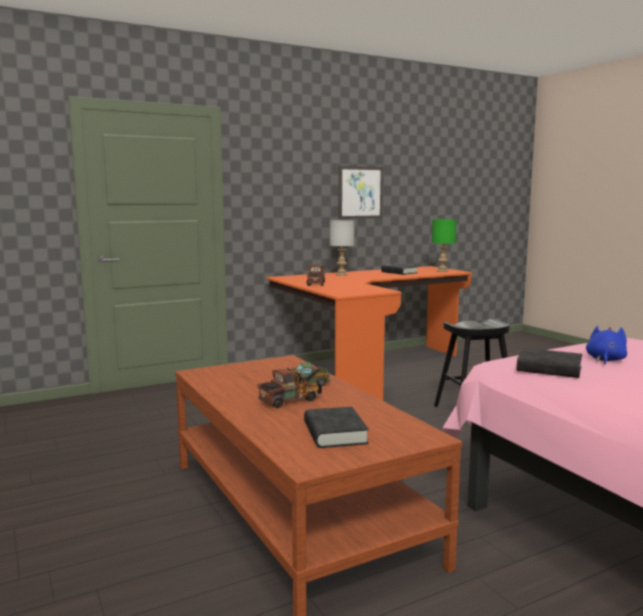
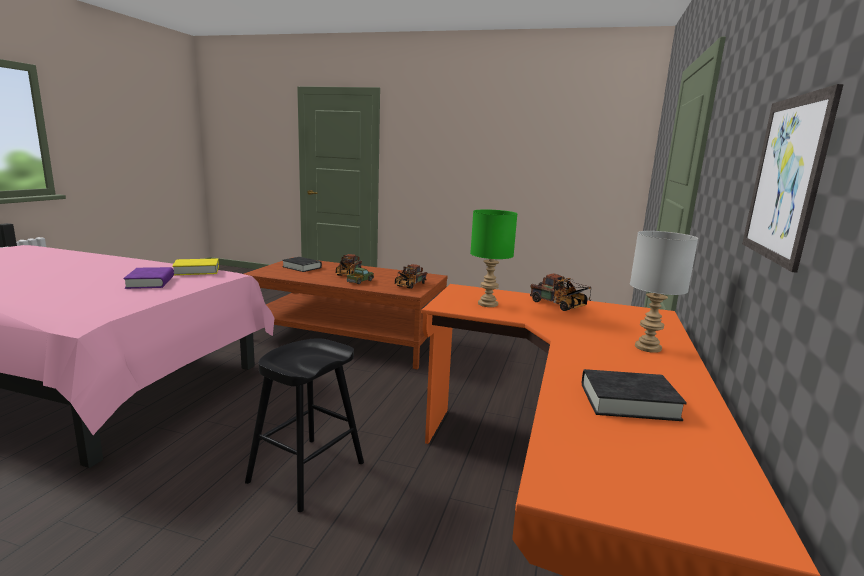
camera: 135 degrees right, 5 degrees up
green table lamp [432,219,457,272] -> green table lamp moved to [470,210,518,307]
black book [517,348,582,378] -> yellow book [172,258,219,275]
blue plush toy [586,326,627,364] -> purple book [123,267,174,289]
none -> toy truck [395,264,427,289]

